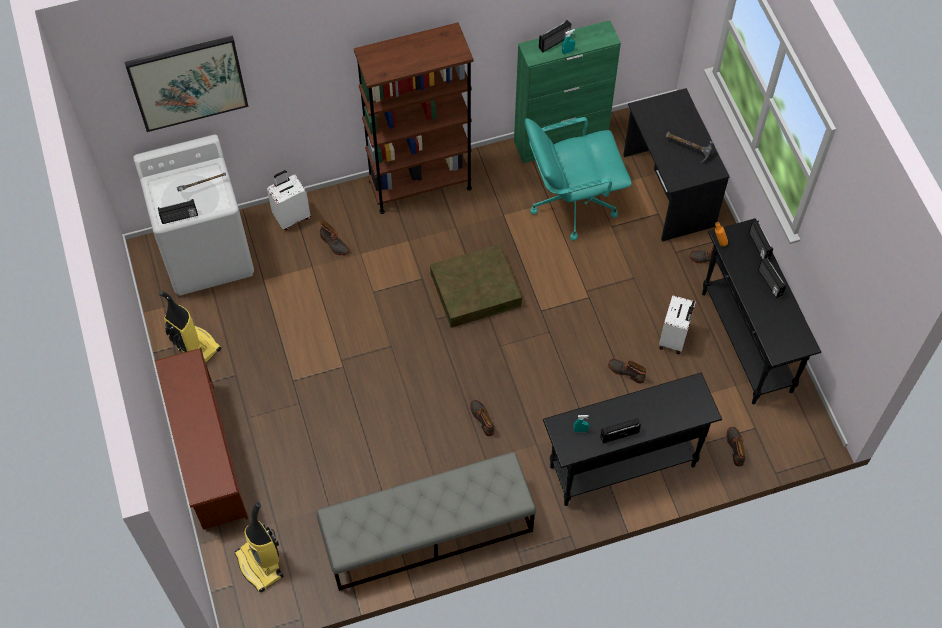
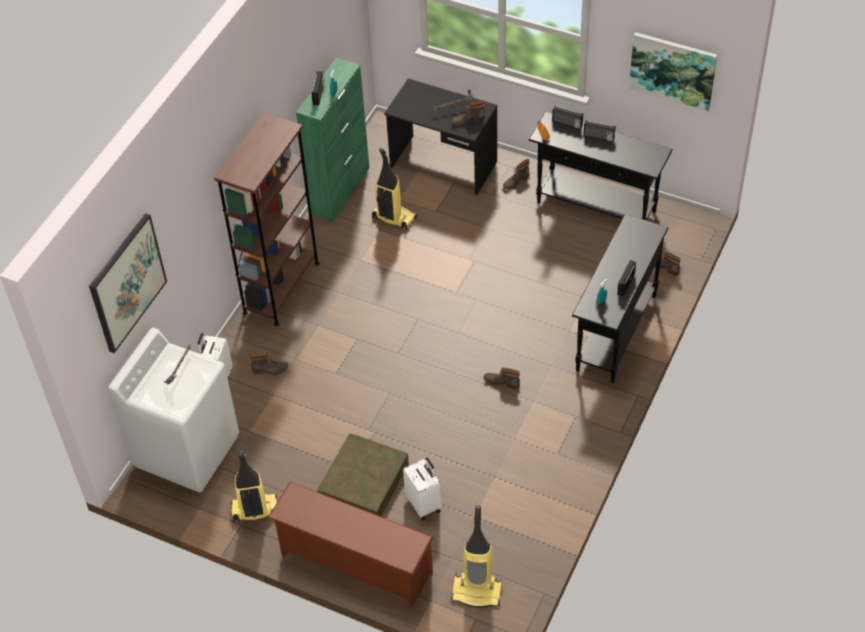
camera: 45 degrees left, 10 degrees down
radio [158,199,198,224] -> none
grey bench [317,452,536,591] -> none
brown storage box [430,244,522,328] -> brown storage box moved to [317,433,409,517]
turquoise office chair [525,117,632,241] -> vacuum cleaner [372,148,417,230]
boot [608,359,647,384] -> boot moved to [452,100,485,126]
white suitcase [659,295,696,354] -> white suitcase moved to [403,457,441,520]
none -> picture [629,32,717,112]

